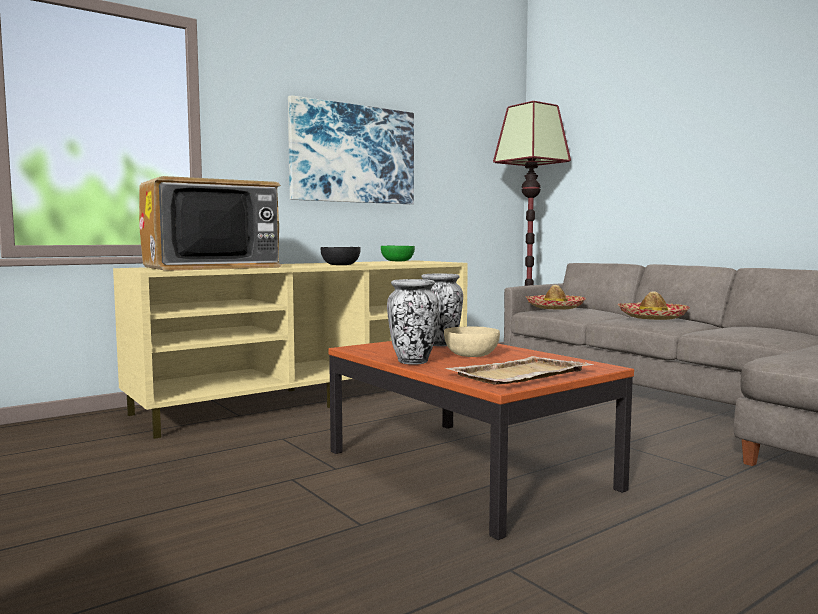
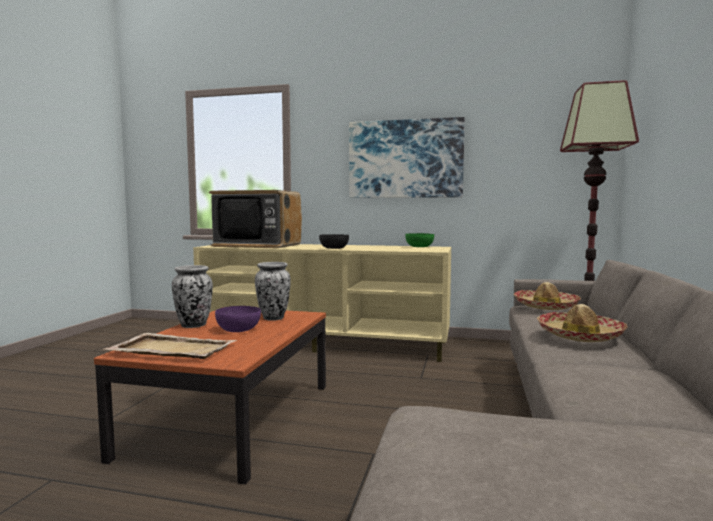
camera: 50 degrees right, 0 degrees up
beige bowl [444,326,500,357] -> purple bowl [215,306,261,332]

